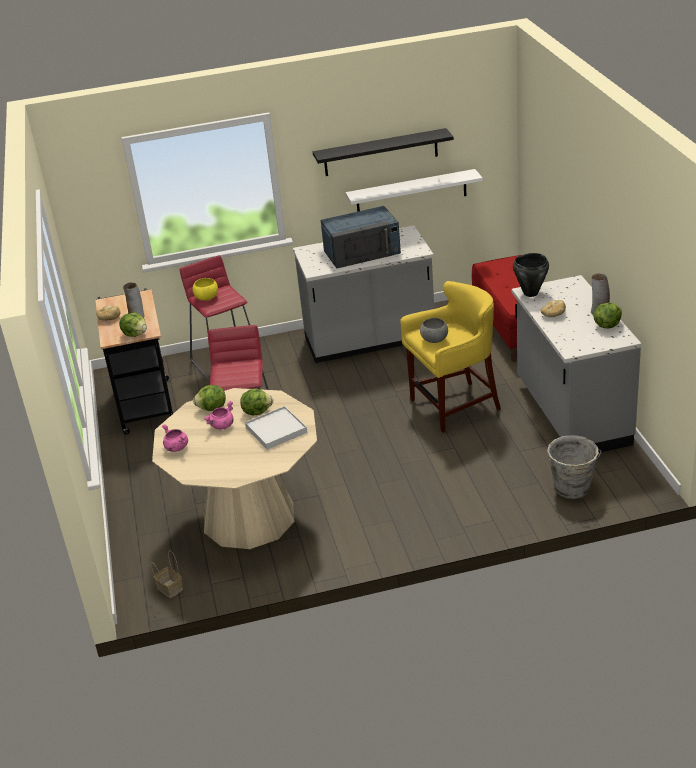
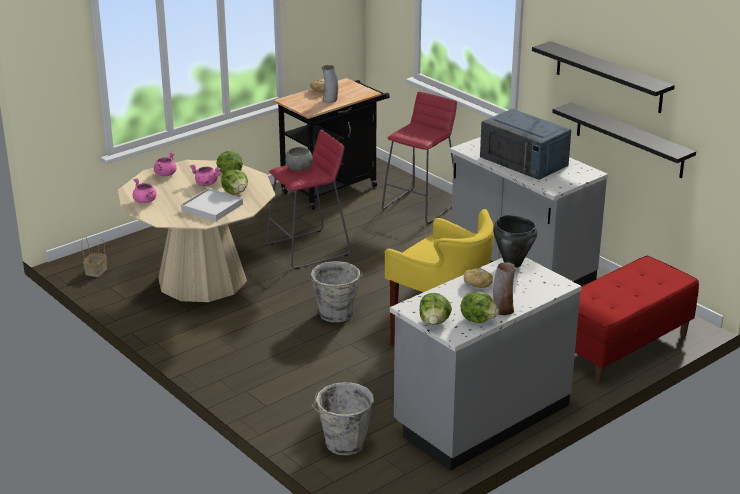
camera: 60 degrees right, 5 degrees down
lettuce [119,313,147,337] -> lettuce moved to [420,293,452,325]
yellow bowl [192,278,218,301] -> none
white shelf [345,169,483,212] -> black shelf [552,103,696,178]
grey bowl [420,318,448,343] -> grey bowl moved to [285,147,313,171]
none -> pink cooking pot [133,178,156,203]
none -> grey bucket [311,261,363,323]

